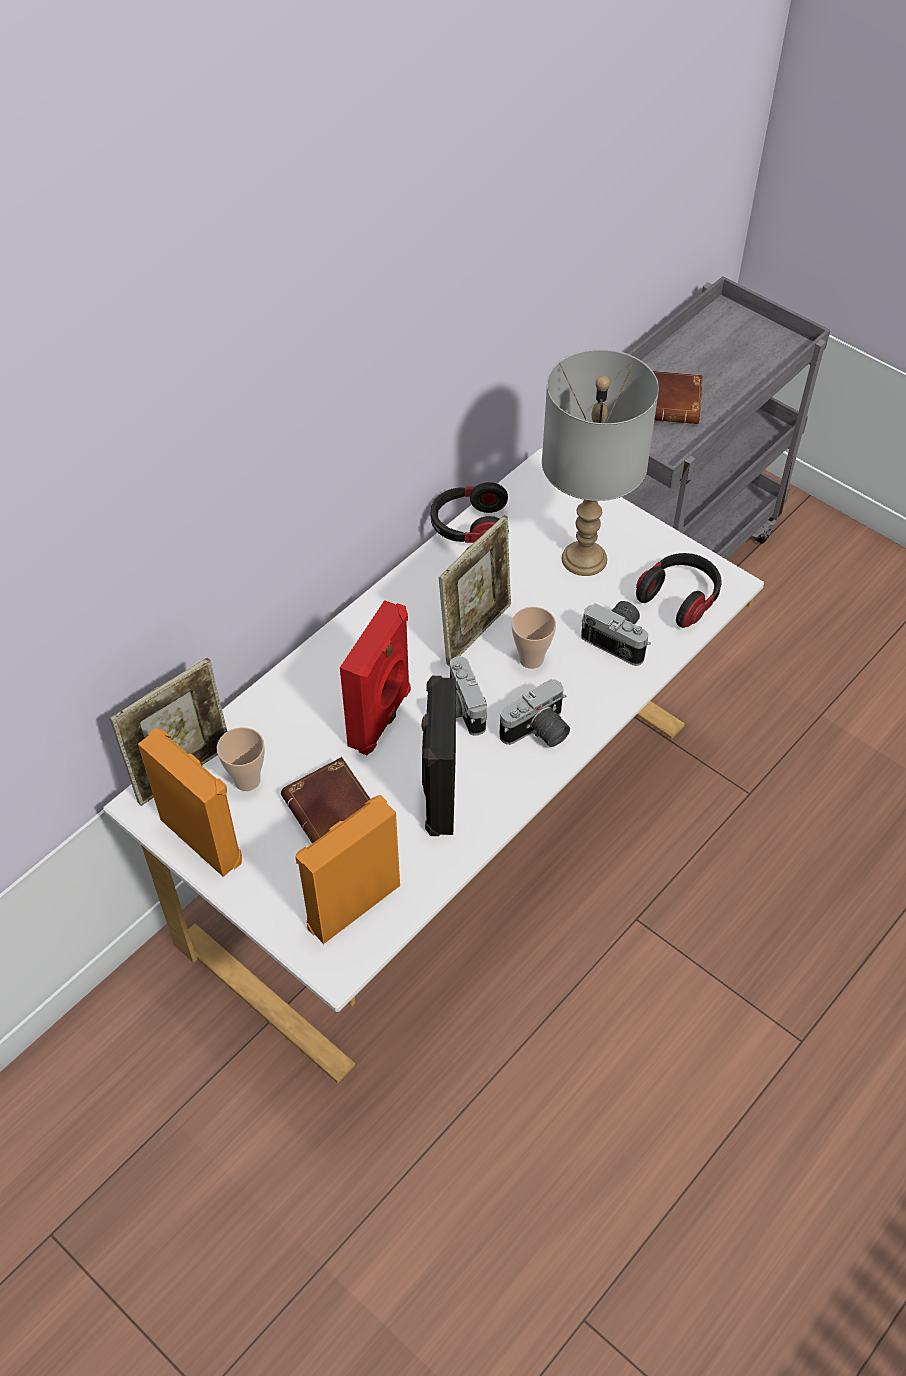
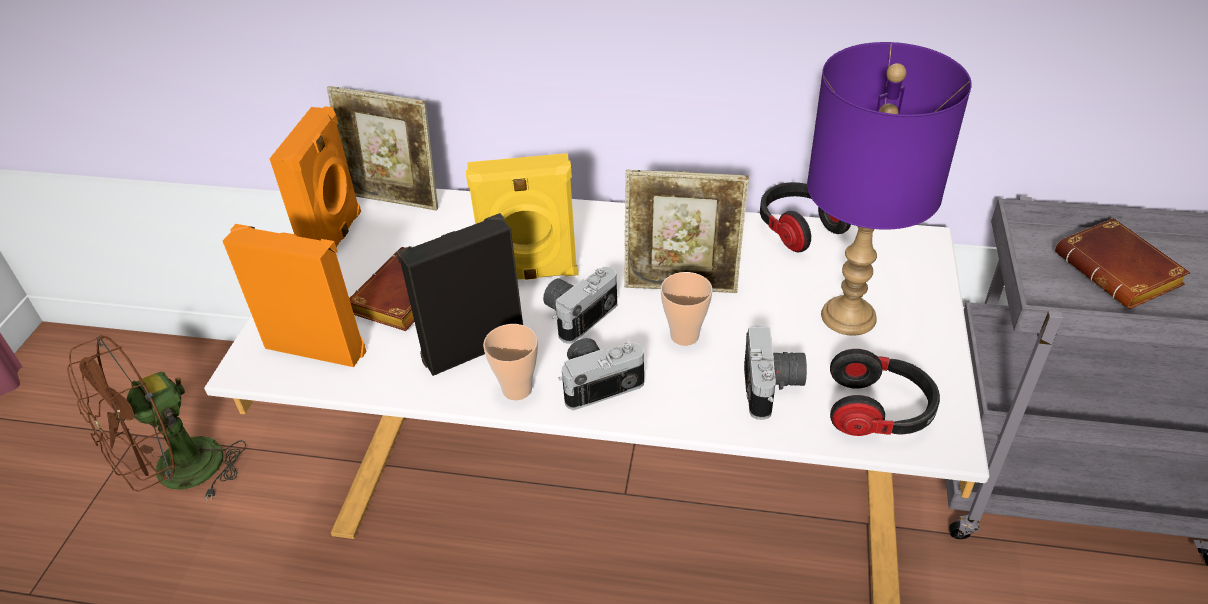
camera: 60 degrees right, 10 degrees down
cup [217,727,265,791] -> cup moved to [483,324,538,400]
red speaker [340,600,411,756] -> yellow speaker [466,153,578,280]
camera [499,679,570,747] -> camera turned 135 degrees clockwise [558,338,644,410]
grey table lamp [542,349,659,576] -> purple table lamp [807,42,972,336]
none -> brown fan [67,335,246,501]

